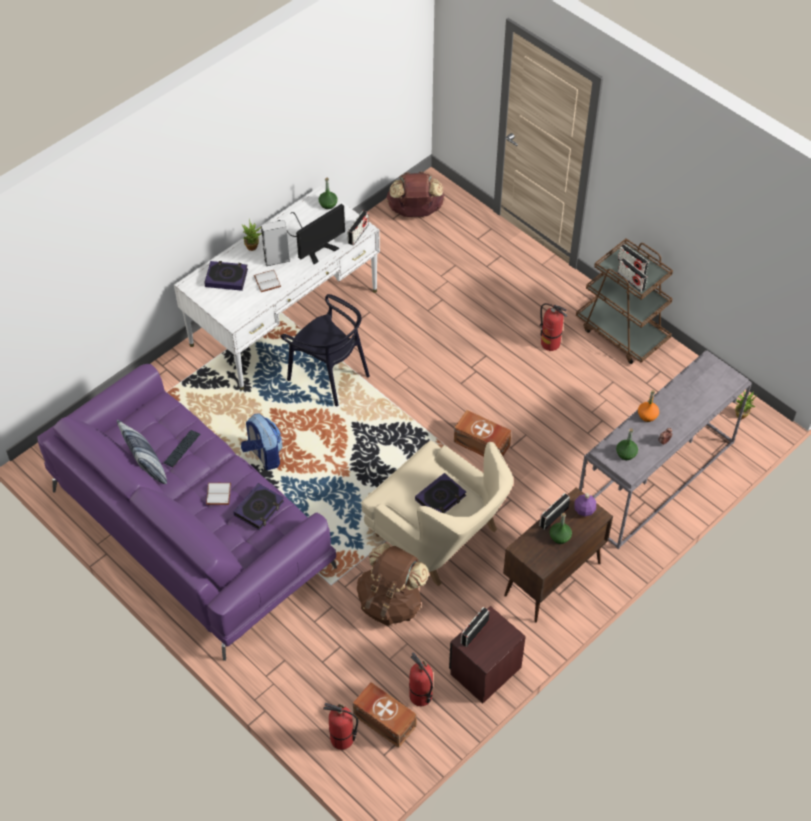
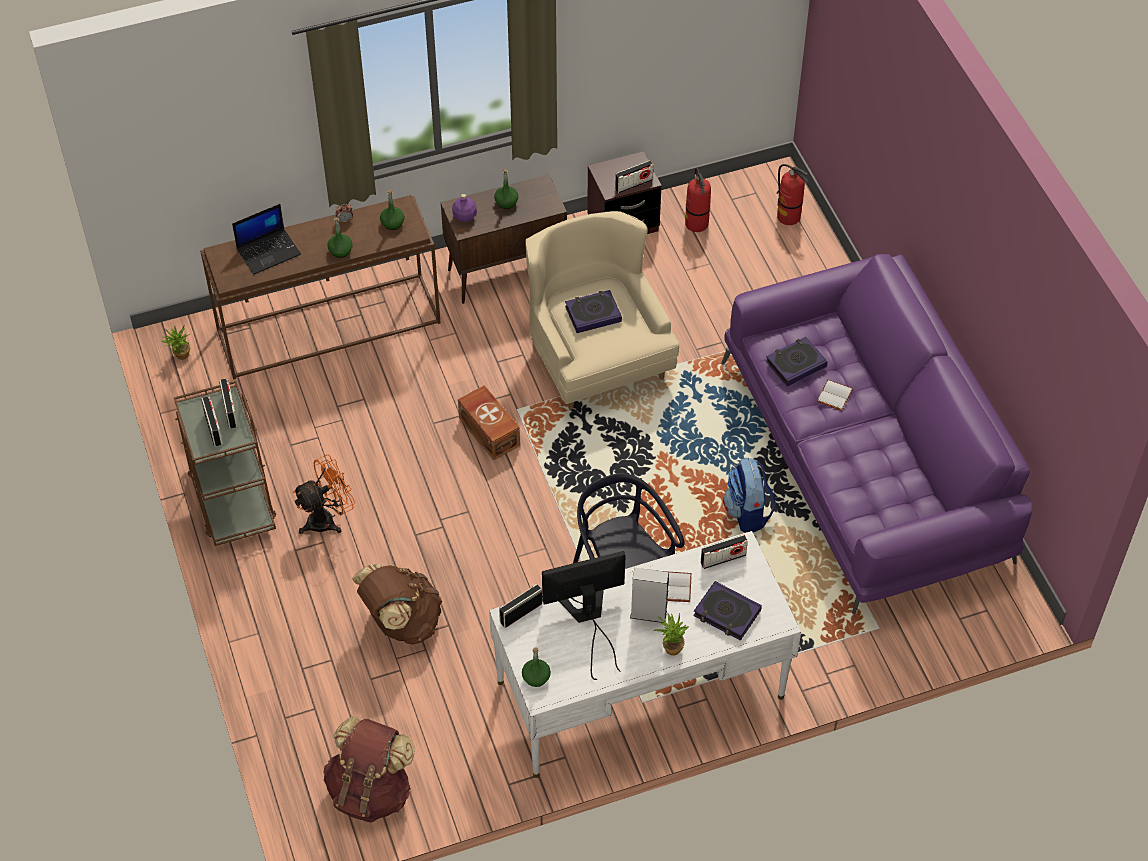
camera: 155 degrees left, 0 degrees up
pillow [117,420,167,484] -> none
keyboard [164,430,200,467] -> none
brown storage box [353,682,417,748] -> none
brown backpack [357,543,429,626] -> brown backpack moved to [352,564,443,645]
radio [539,493,570,530] -> radio moved to [701,535,748,569]
fire extinguisher [540,303,567,351] -> orange fan [292,454,355,534]
grey console table [579,351,752,549] -> brown console table [200,195,441,379]
orange bottle [638,390,659,422] -> green bottle [327,217,353,258]
none -> laptop [232,204,301,275]

